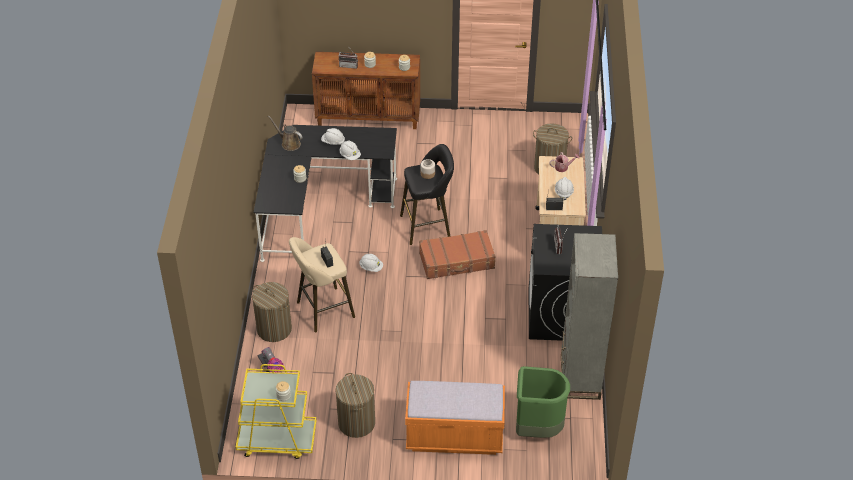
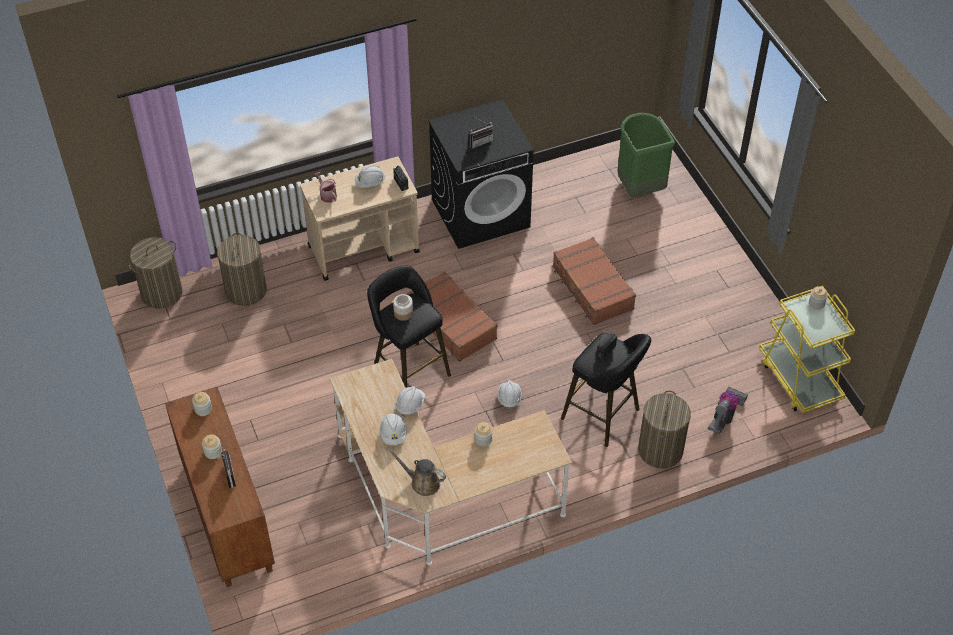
camera: 115 degrees left, 5 degrees up
black desk [253,125,397,262] -> beige desk [330,359,572,565]
brown watering can [268,116,303,151] -> brown watering can turned 105 degrees clockwise [387,448,446,496]
beige stool [289,237,355,332] -> black stool [561,333,651,447]
laundry basket [335,373,375,438] -> laundry basket moved to [129,237,183,309]
orange bench [405,381,505,455] -> none
grey bookcase [561,233,618,400] -> none
none -> brown suitcase [553,237,636,325]

